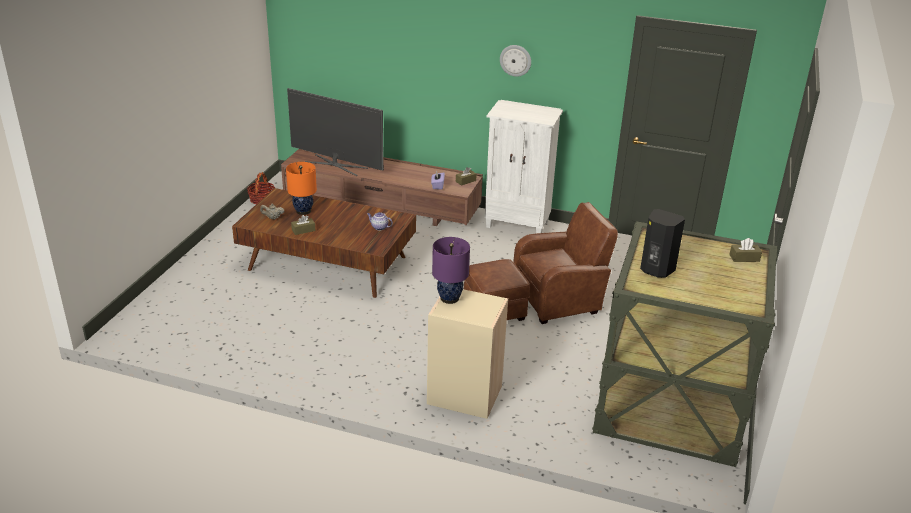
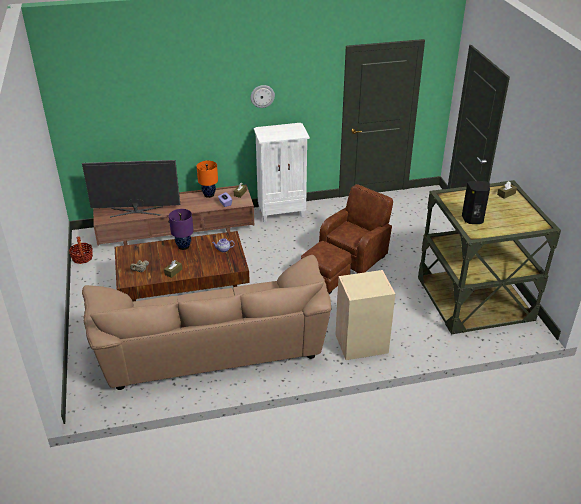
camera: 30 degrees left, 5 degrees up
orange table lamp [286,162,317,215] -> orange table lamp moved to [197,161,218,198]
purple table lamp [432,237,470,304] -> purple table lamp moved to [169,209,194,250]
none -> beige sofa [82,255,331,390]

